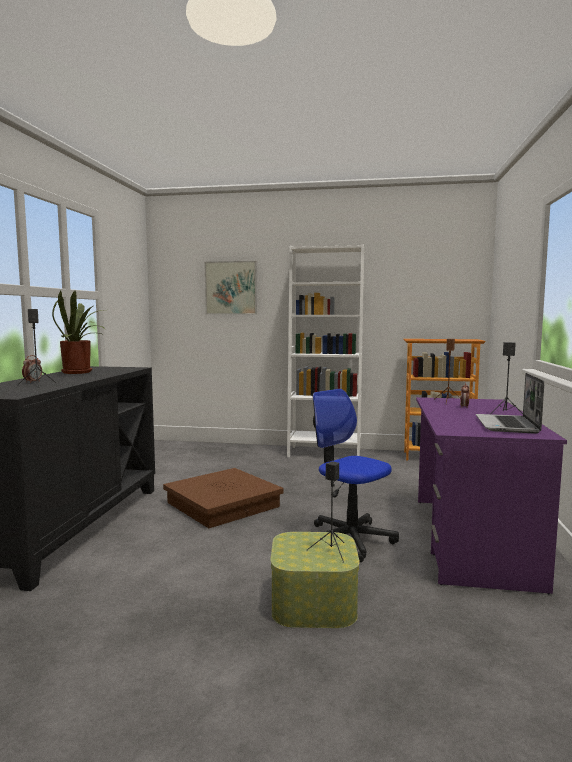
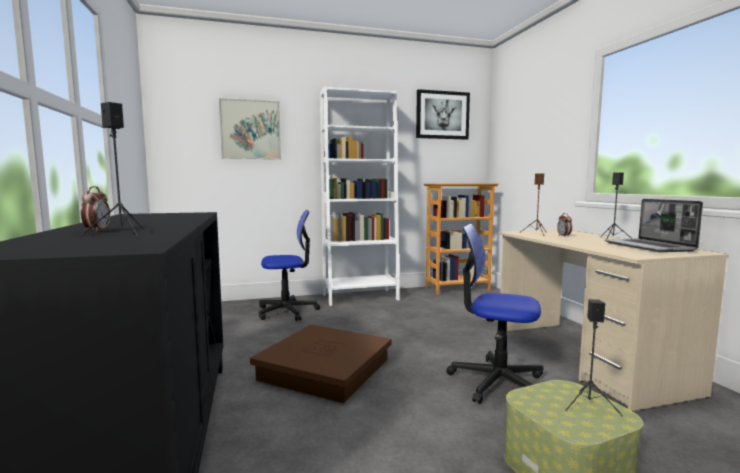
camera: 25 degrees left, 0 degrees up
potted plant [52,291,106,374] -> none
purple desk [416,397,567,594] -> beige desk [498,230,729,411]
none -> office chair [259,210,320,321]
none -> picture [416,89,470,140]

